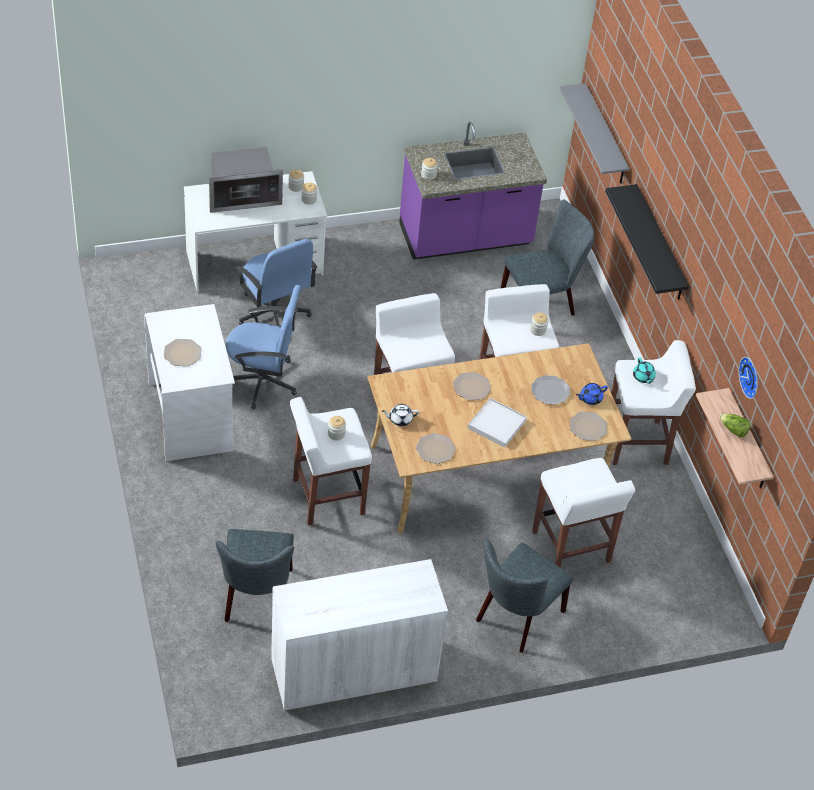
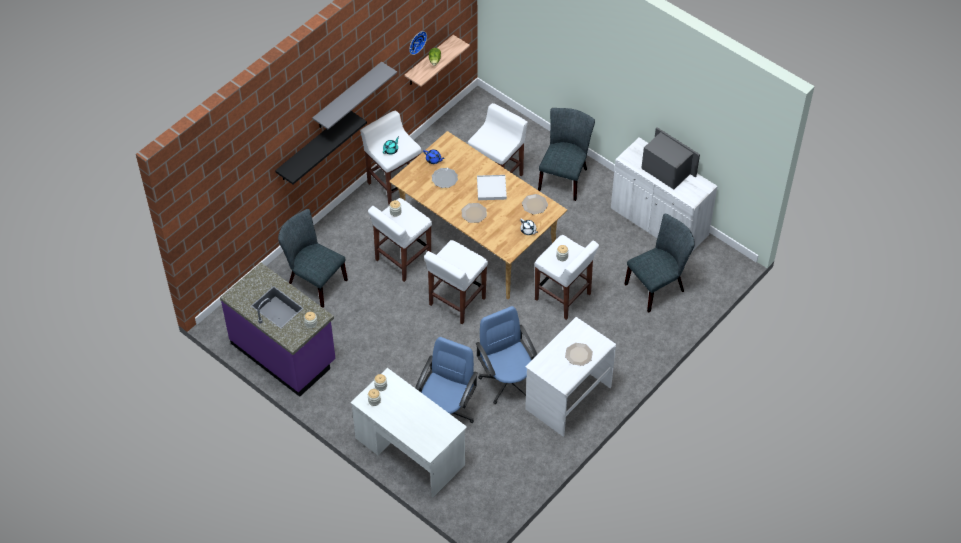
camera: 120 degrees left, 5 degrees up
microwave [209,147,283,213] -> microwave moved to [641,127,700,189]
grey chair [476,538,574,653] -> grey chair turned 75 degrees counterclockwise [538,108,595,201]
grey shelf [559,83,630,184] -> grey shelf moved to [312,61,397,129]
plate [570,411,607,441] -> none

